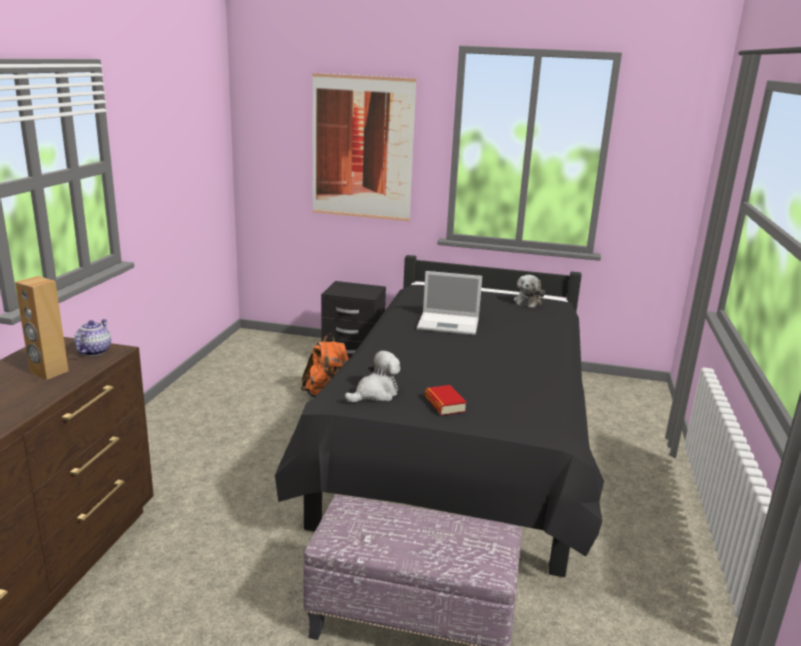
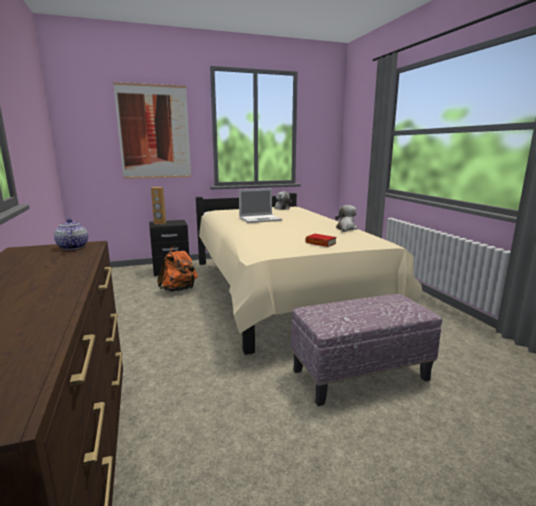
camera: 30 degrees left, 5 degrees down
brown speaker [15,276,69,380] -> brown speaker moved to [151,187,166,225]
black bed [275,255,604,577] -> beige bed [196,193,422,355]
plush toy [345,351,400,402] -> plush toy moved to [335,205,358,232]

